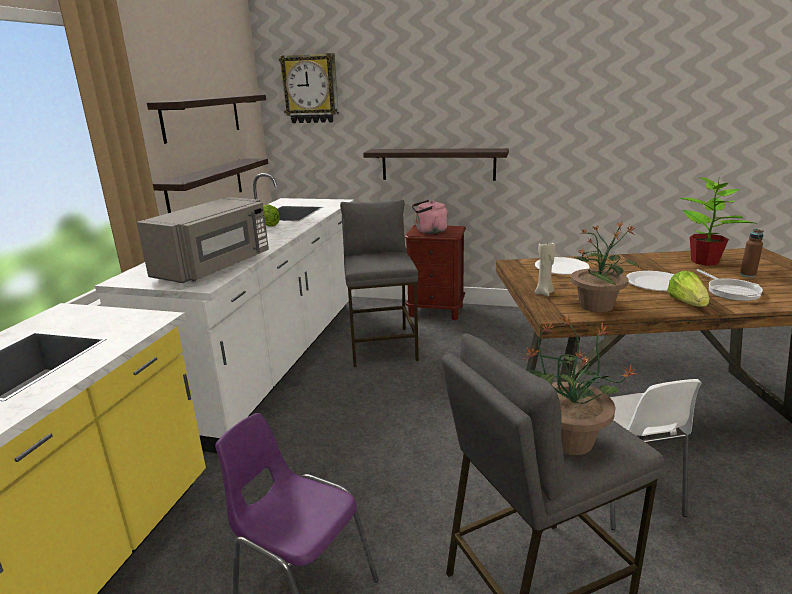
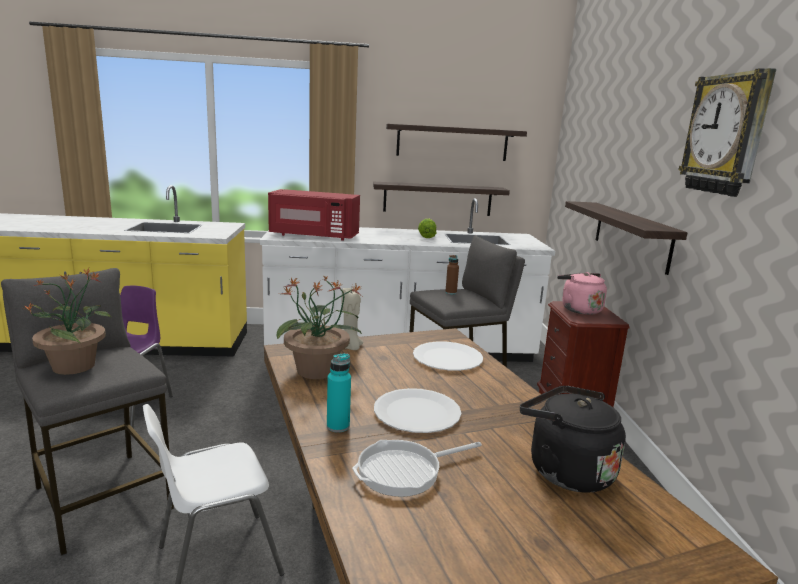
camera: 70 degrees right, 5 degrees down
grey microwave [137,197,269,283] -> red microwave [268,189,360,241]
wall clock [279,53,339,123] -> wall clock moved to [678,68,776,197]
lettuce [667,271,709,307] -> turquoise bottle [327,353,351,432]
potted plant [679,174,754,266] -> black kettle [520,386,626,493]
brown bottle [740,229,764,278] -> brown bottle moved to [445,255,459,294]

